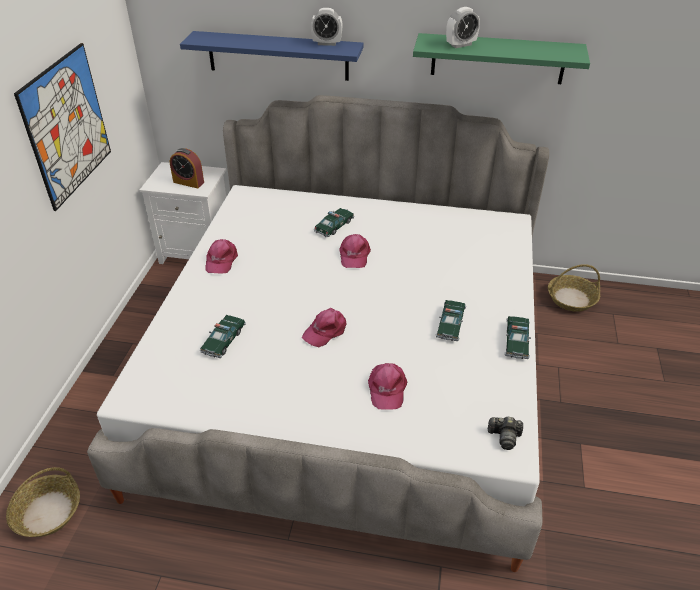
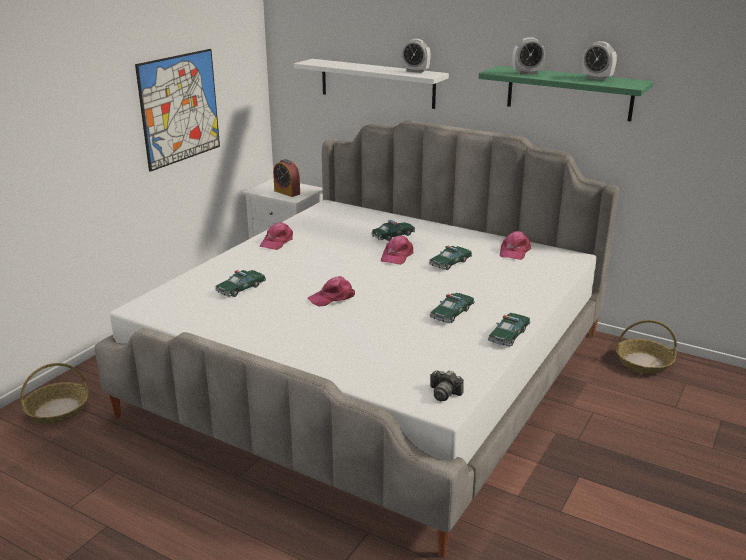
camera: 20 degrees right, 15 degrees down
blue shelf [180,31,364,81] -> white shelf [294,59,449,109]
pink cap [368,363,407,410] -> pink cap moved to [500,231,531,260]
none -> toy car [429,246,472,270]
none -> alarm clock [582,41,617,80]

